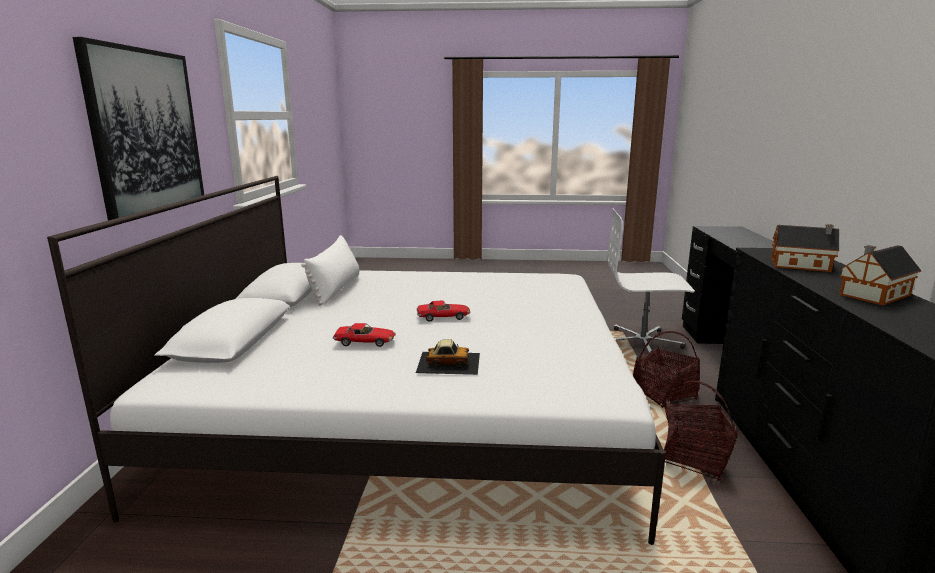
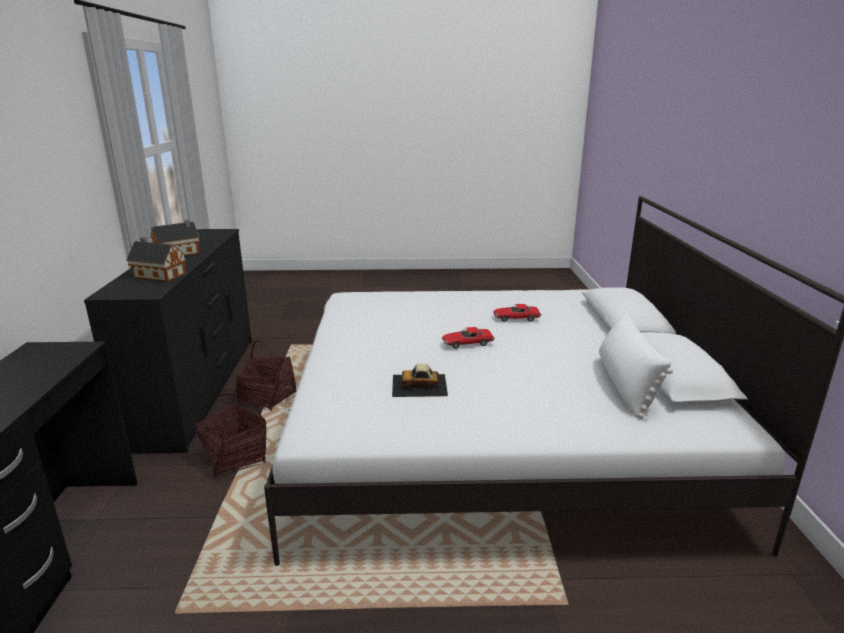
camera: 175 degrees right, 5 degrees up
picture [73,37,204,221] -> none
toy car [416,339,480,375] -> toy car moved to [392,364,448,397]
white office chair [607,209,695,352] -> none

